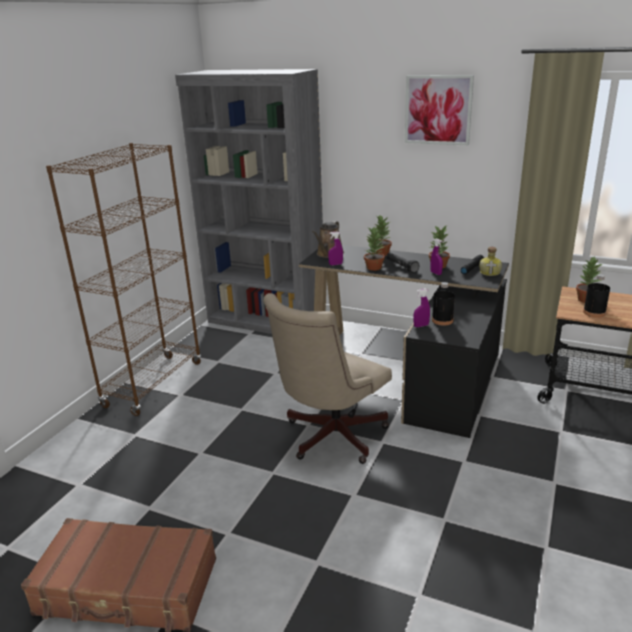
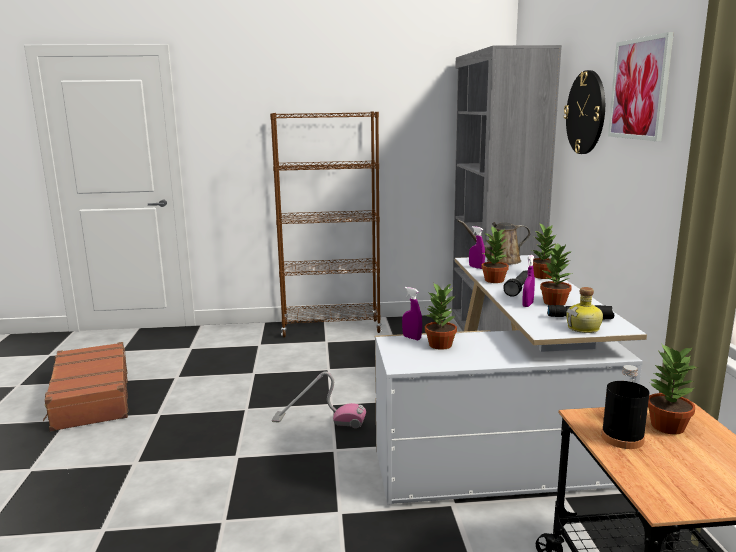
camera: 60 degrees right, 10 degrees down
beige office chair [263,293,392,464] -> vacuum cleaner [272,371,366,428]
black desk [299,245,509,438] -> white desk [375,255,647,505]
black bottle [432,282,455,326] -> potted plant [425,283,457,350]
none -> wall clock [564,70,605,154]

